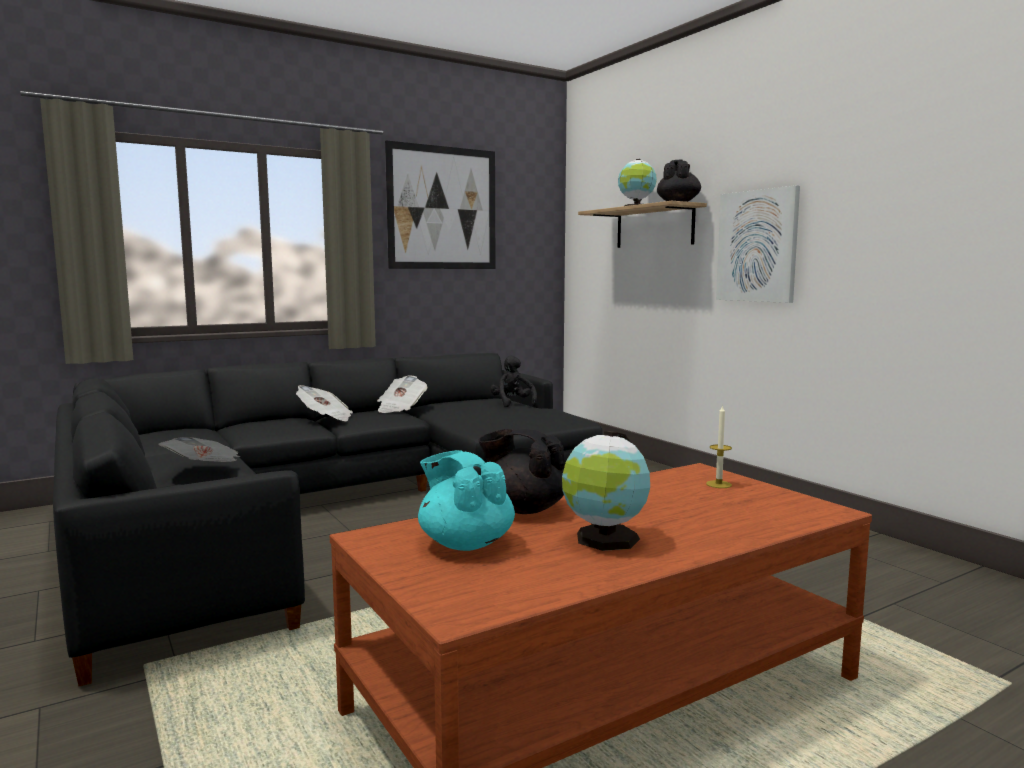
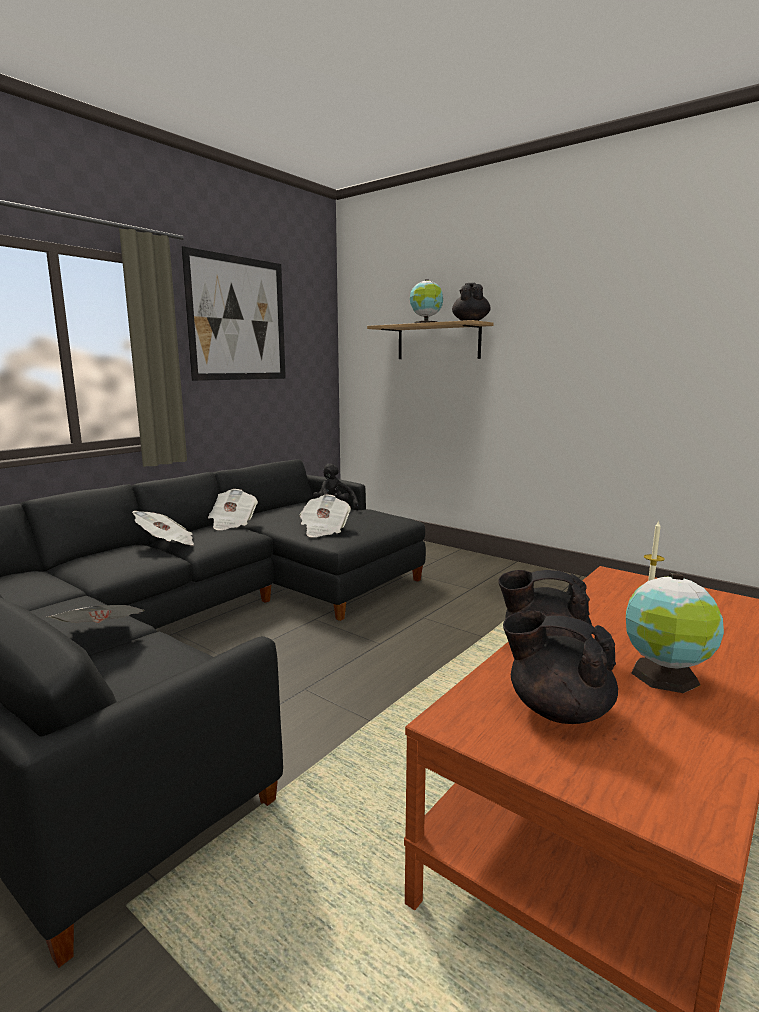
camera: 20 degrees left, 5 degrees up
turquoise teapot [418,450,515,551] -> black teapot [503,610,618,724]
picture [716,185,800,303] -> none
none -> newspaper [300,494,351,537]

